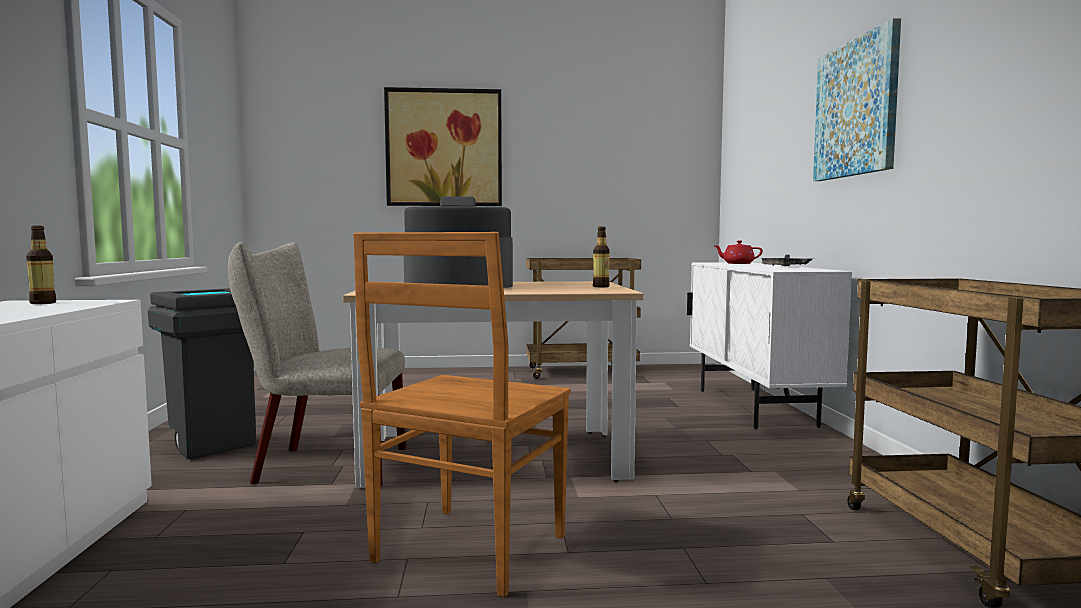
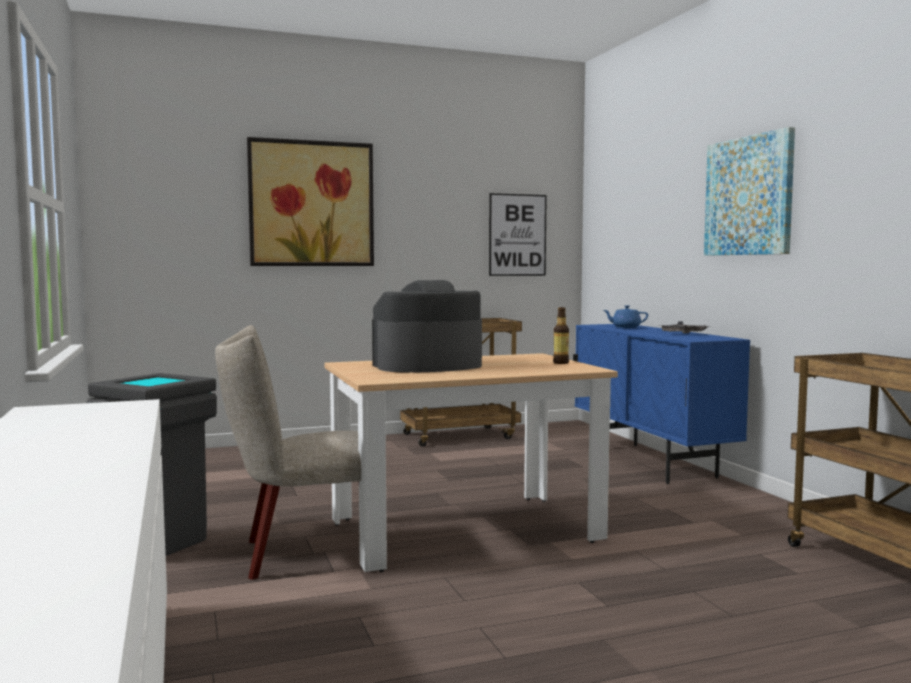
camera: 15 degrees left, 0 degrees up
bottle [26,226,56,304] -> none
brown chair [353,232,571,597] -> none
white cabinet [687,262,852,429] -> blue cabinet [573,324,750,484]
red teapot [713,240,763,264] -> blue teapot [603,305,648,328]
none -> picture [489,193,547,276]

